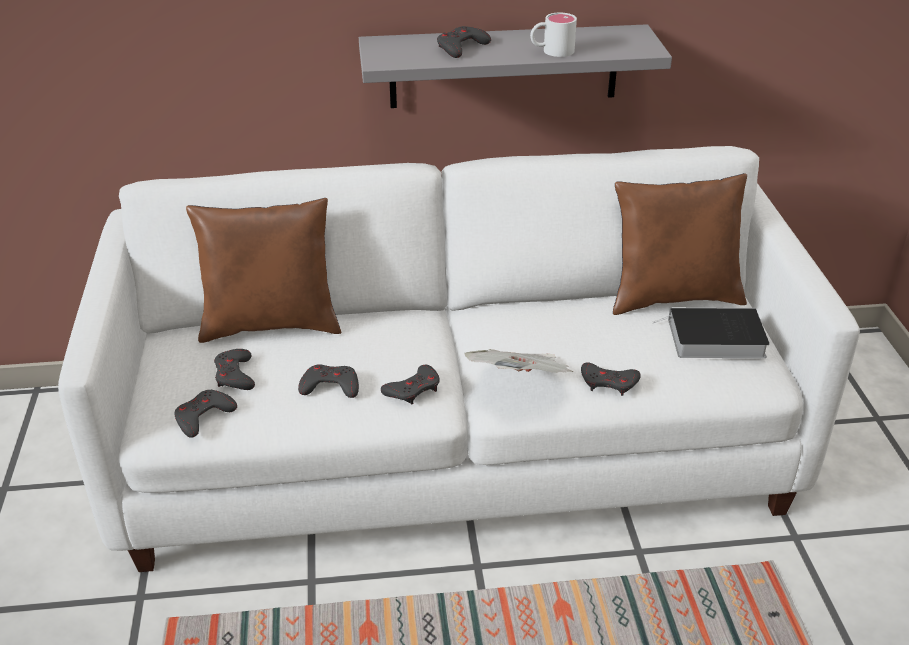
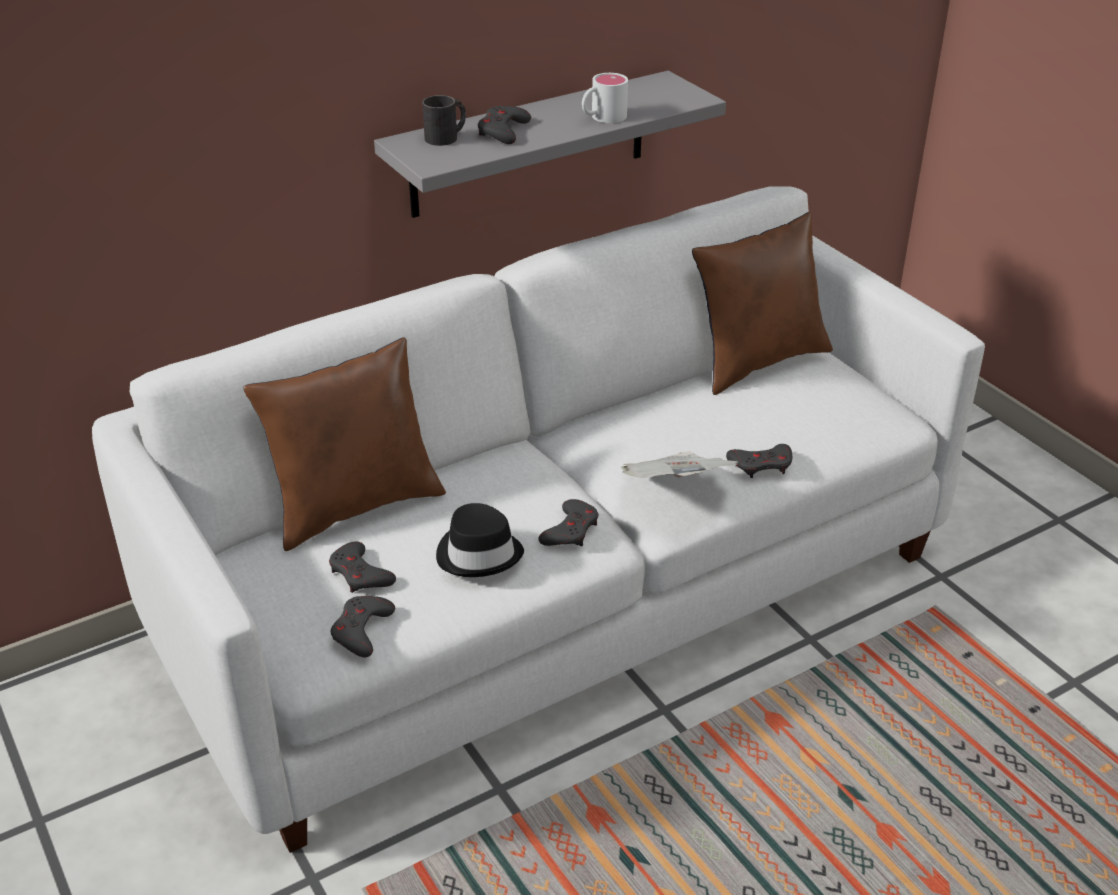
camera: 25 degrees left, 0 degrees up
grey game controller [298,365,359,398] -> black hat [436,503,524,577]
book [654,307,770,358] -> none
none -> black mug [422,95,466,146]

